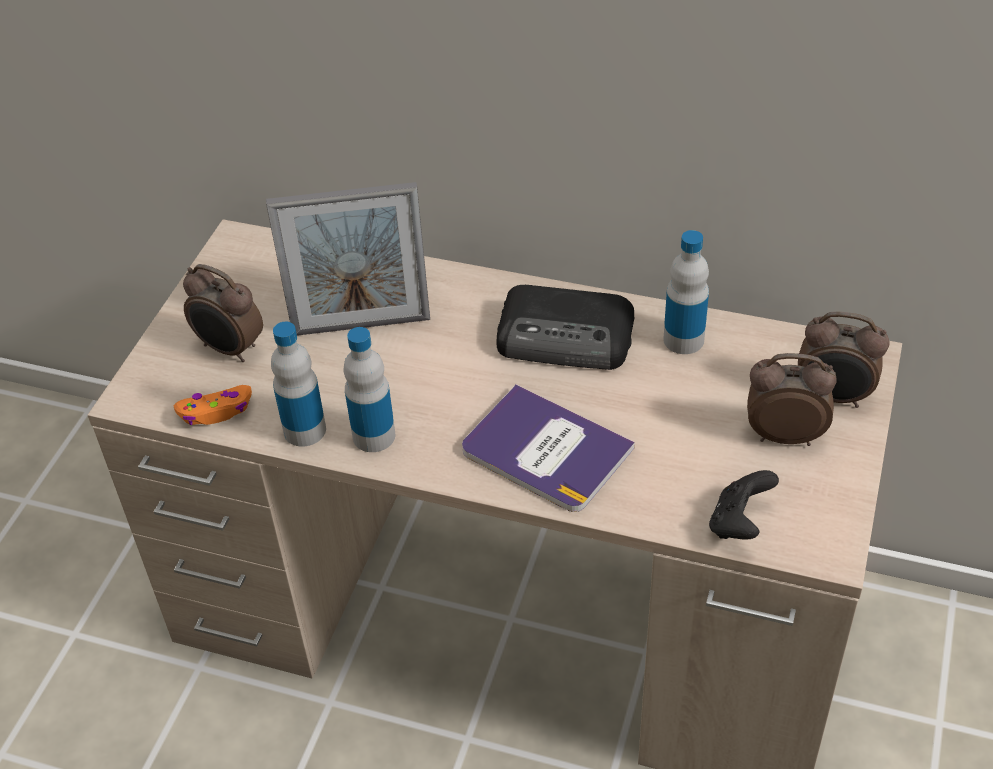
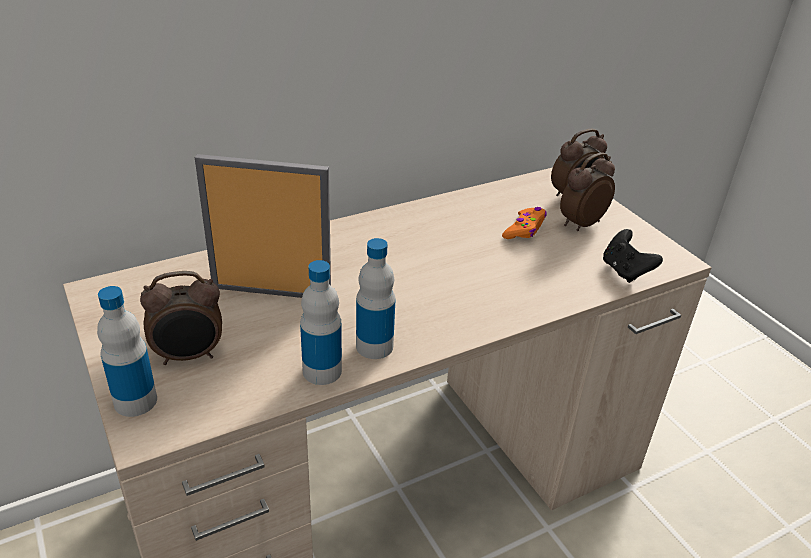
camera: 50 degrees left, 10 degrees down
orange game controller [174,385,252,425] -> orange game controller moved to [502,207,547,239]
picture frame [266,182,430,336] -> picture frame turned 120 degrees counterclockwise [195,154,331,298]
book [462,385,635,512] -> none
radio [497,285,634,370] -> none
bottle [663,230,709,354] -> bottle moved to [97,286,157,417]

